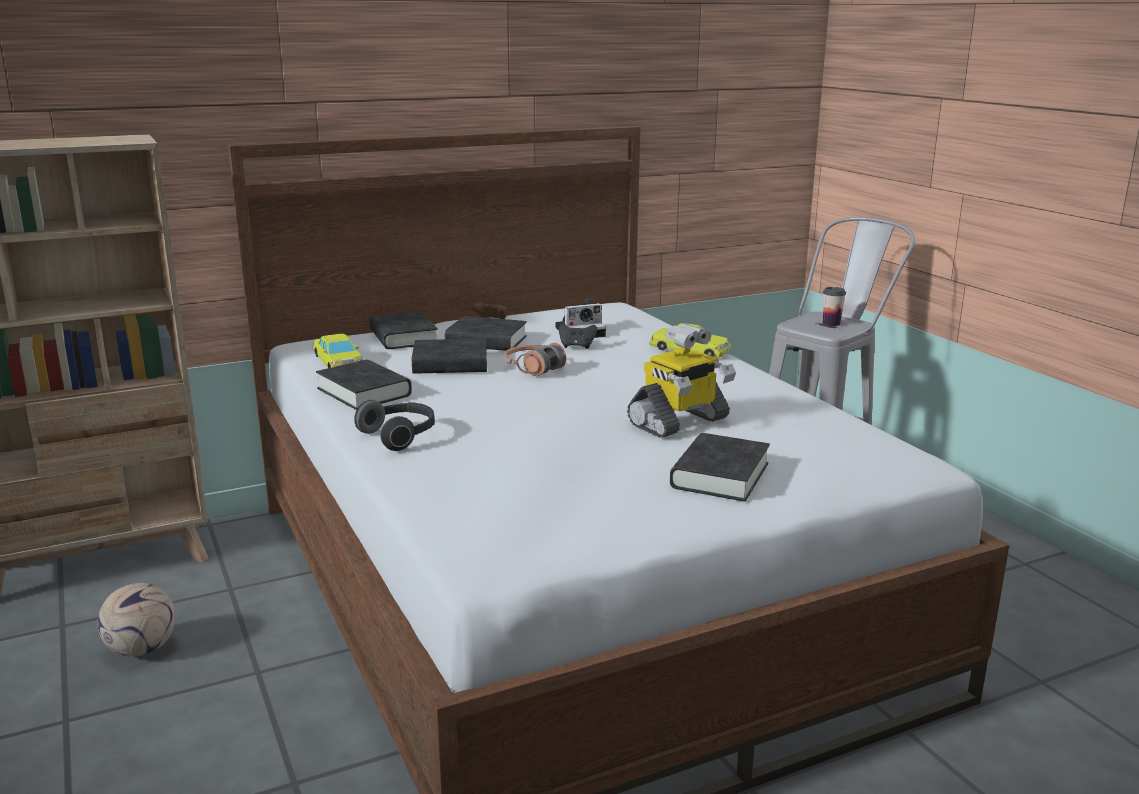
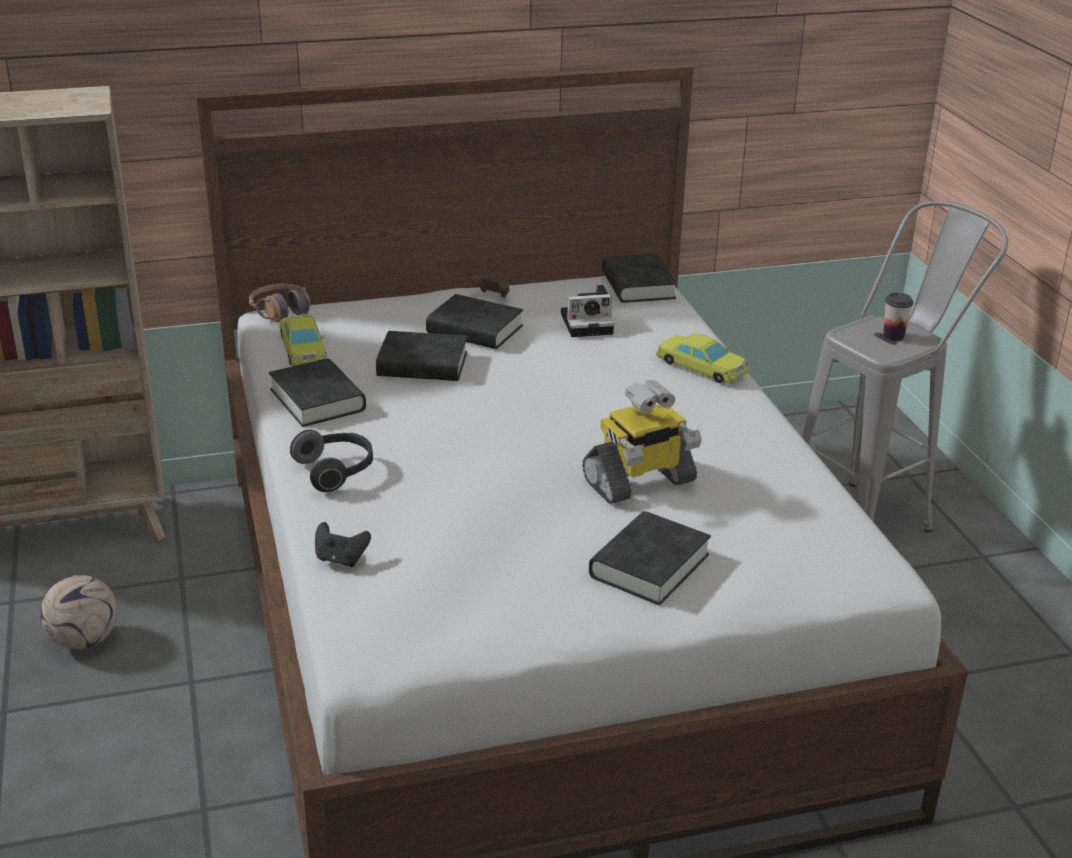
camera: 10 degrees right, 10 degrees up
black book [370,311,438,349] -> black book moved to [602,254,677,303]
headphones [504,343,566,376] -> headphones moved to [249,284,311,322]
black game controller [559,323,597,349] -> black game controller moved to [315,522,371,567]

